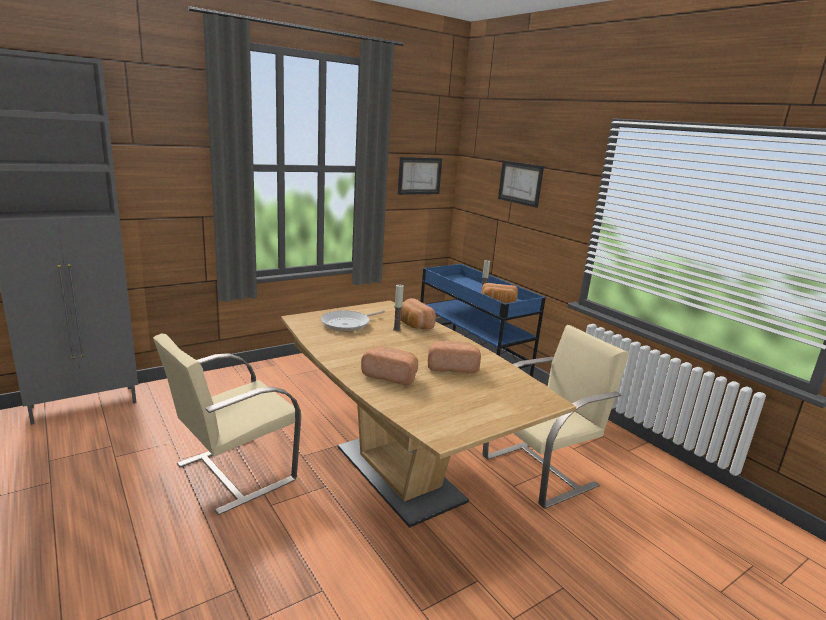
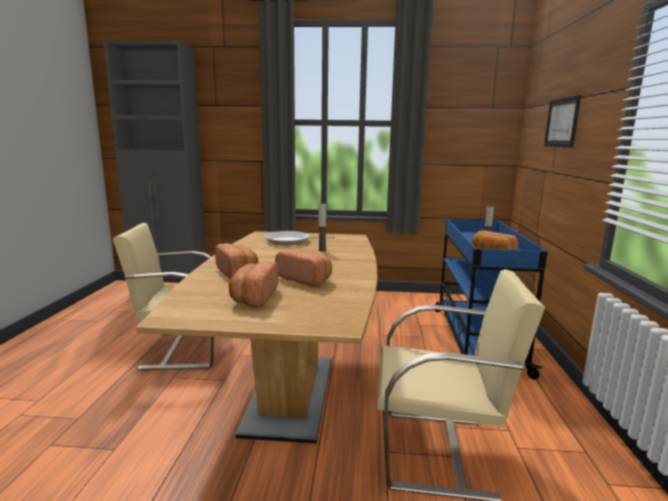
camera: 40 degrees right, 5 degrees down
picture [398,157,442,195] -> none
bread [400,298,436,330] -> bread moved to [229,261,278,308]

